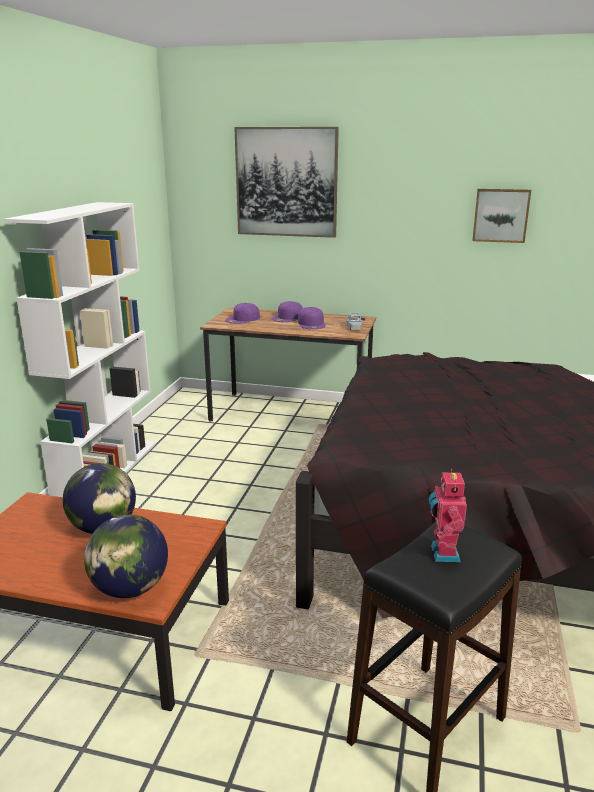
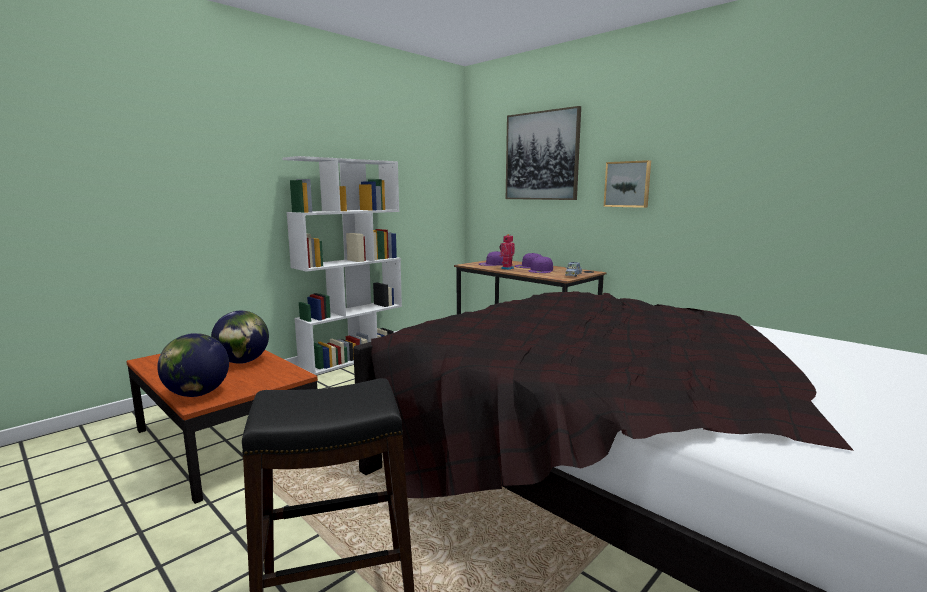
camera: 30 degrees right, 10 degrees down
toy robot [429,469,467,562] -> toy robot moved to [499,234,515,270]
picture [472,189,531,243] -> picture moved to [604,160,651,208]

